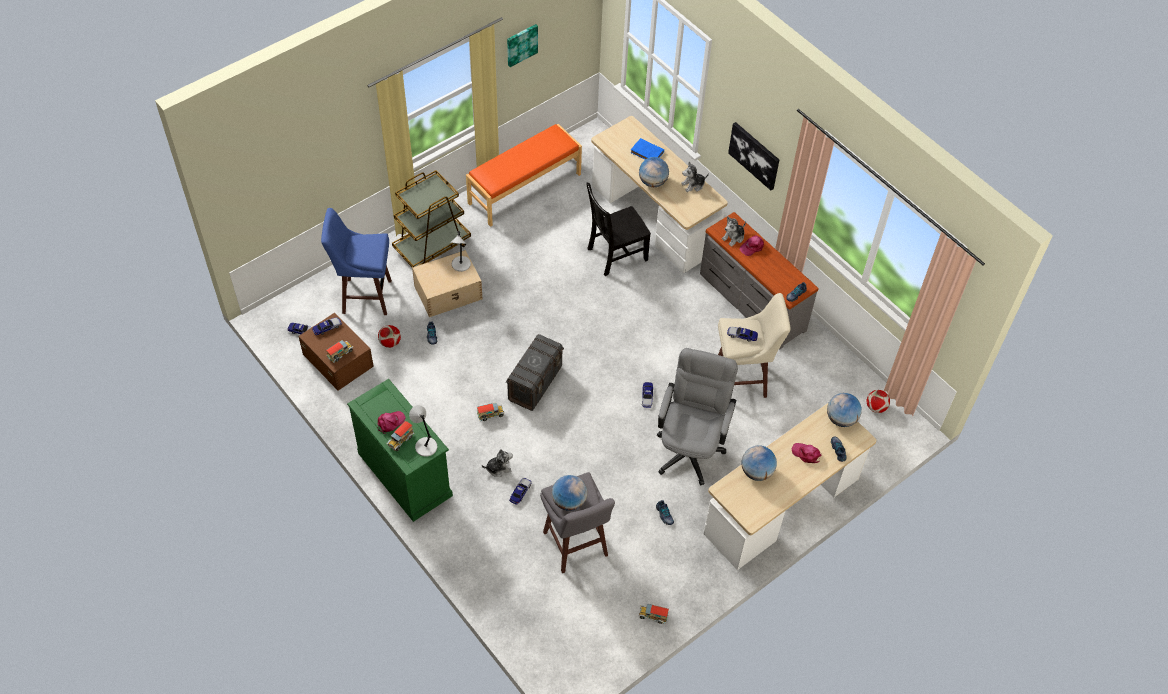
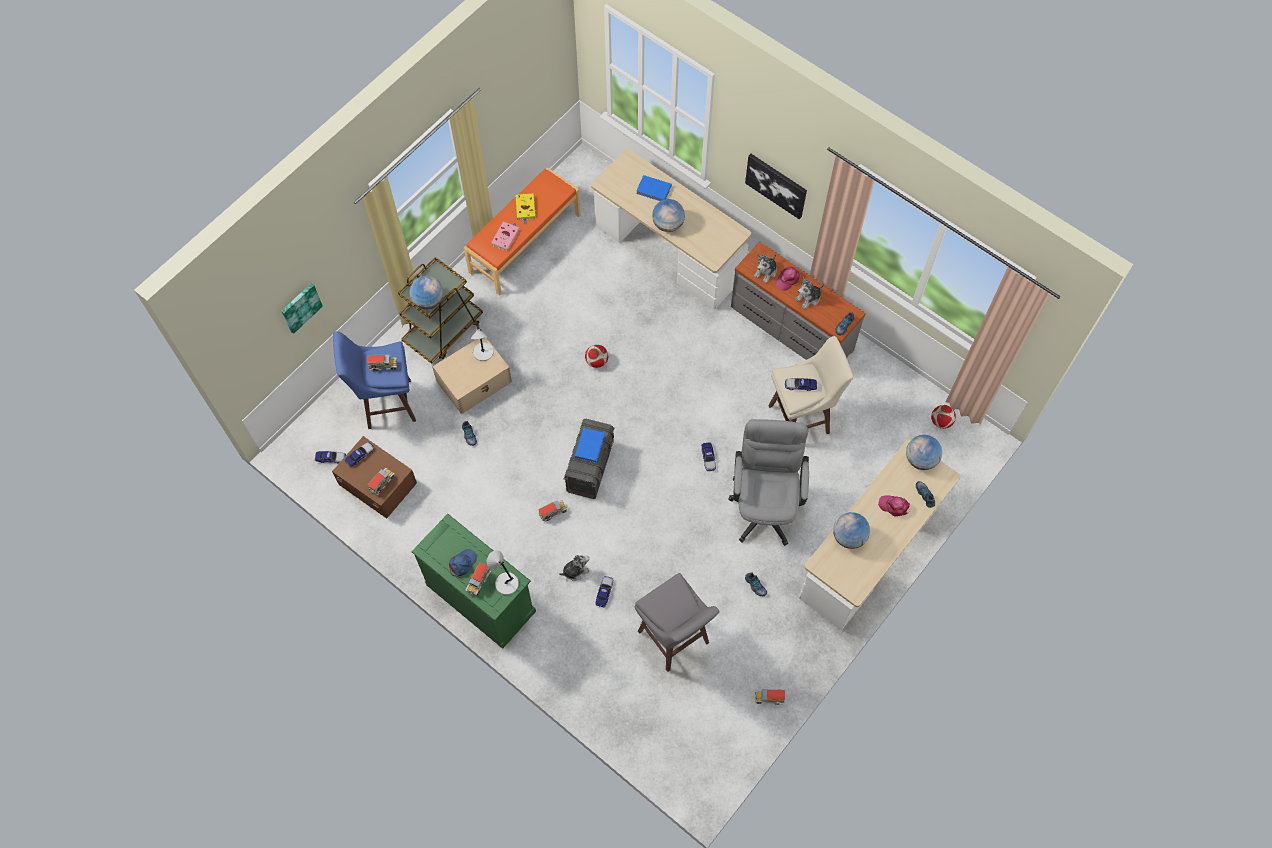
camera: 10 degrees left, 10 degrees up
football [378,325,401,348] -> football moved to [585,345,608,368]
pink cap [378,411,406,434] -> blue cap [449,549,477,578]
picture [507,24,538,67] -> picture moved to [281,283,323,334]
globe [552,475,588,511] -> globe moved to [410,276,444,310]
black chair [586,183,651,277] -> none
plush toy [681,162,709,192] -> plush toy moved to [795,278,824,309]
none -> toy truck [367,354,397,371]
none -> pink book [491,222,520,251]
none -> yellow book [516,193,535,224]
none -> blue book [575,428,605,463]

